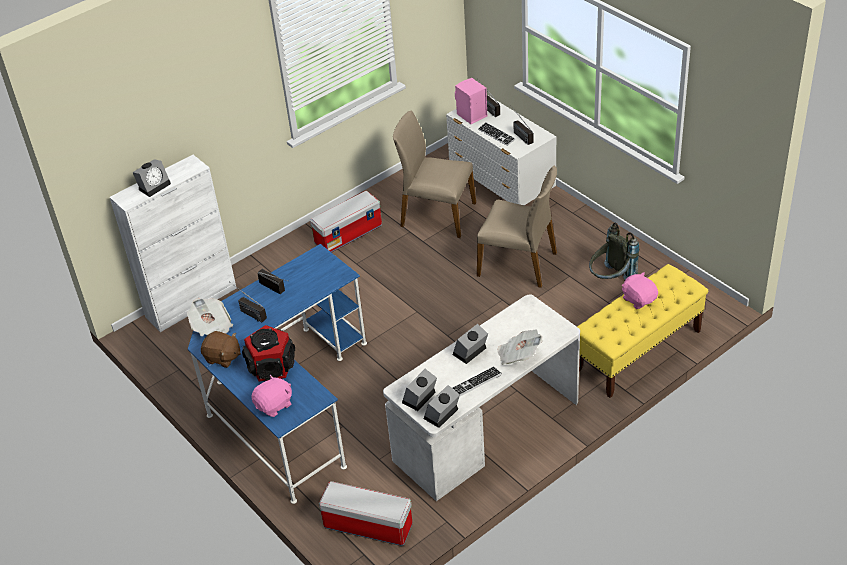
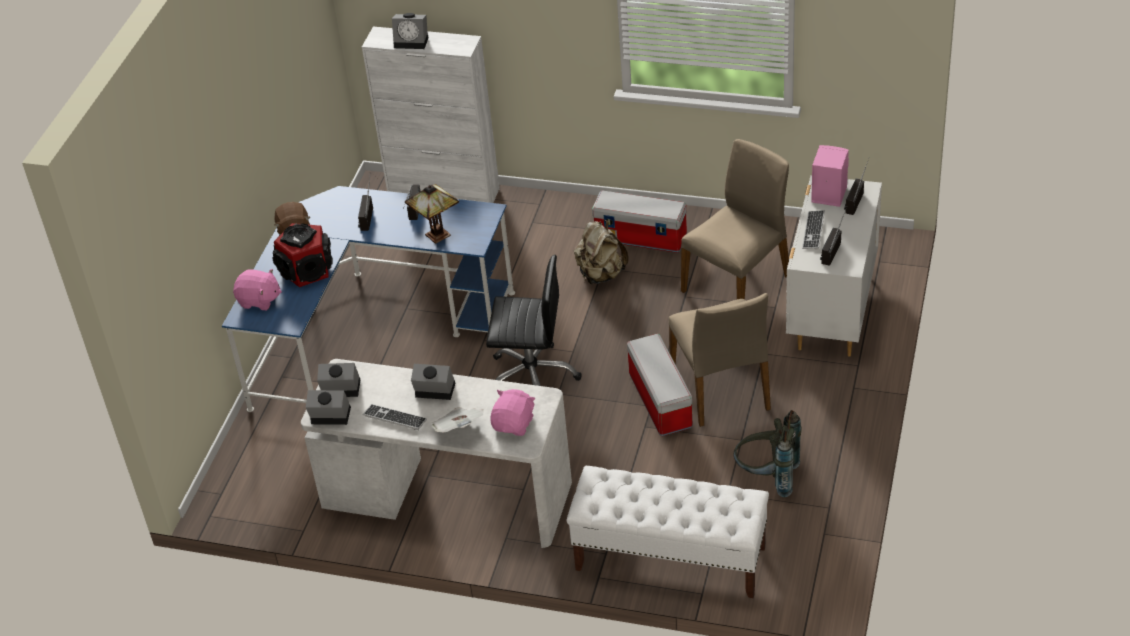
camera: 55 degrees right, 0 degrees up
newspaper [187,298,233,336] -> none
storage box [319,481,413,546] -> storage box moved to [627,334,693,436]
beige chair [393,111,476,238] -> beige chair turned 60 degrees clockwise [681,139,789,299]
yellow bench [577,264,708,398] -> white bench [567,466,769,598]
pink plush toy [622,272,658,309] -> pink plush toy moved to [490,389,536,436]
none -> table lamp [405,184,459,244]
none -> black office chair [486,255,582,386]
none -> beige backpack [574,220,629,285]

